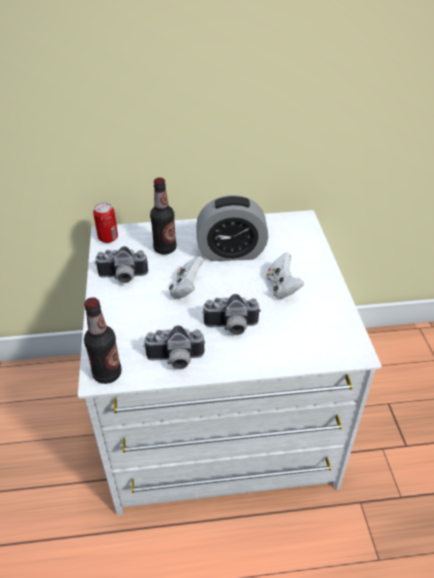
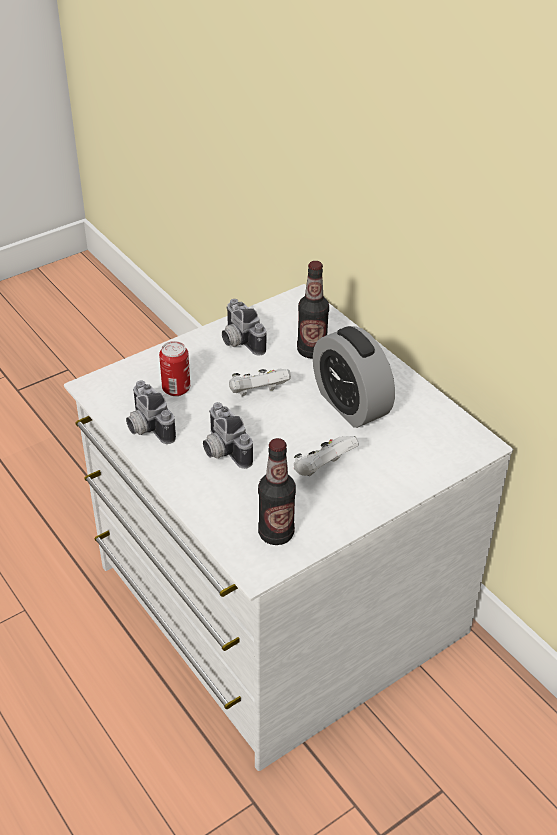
camera: 60 degrees right, 0 degrees up
bottle [84,297,122,384] -> bottle moved to [258,438,296,545]
can [93,203,118,243] -> can moved to [159,341,190,396]

